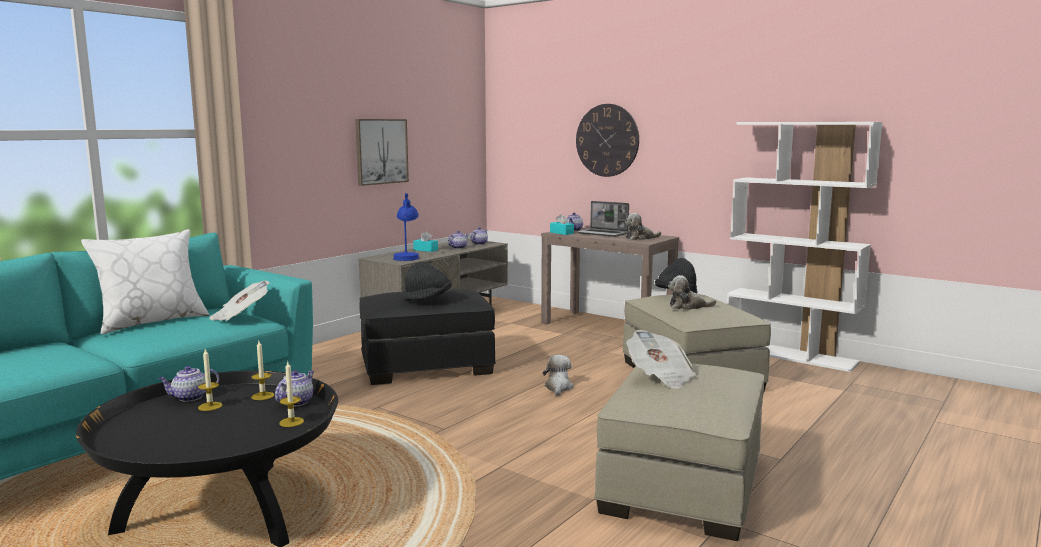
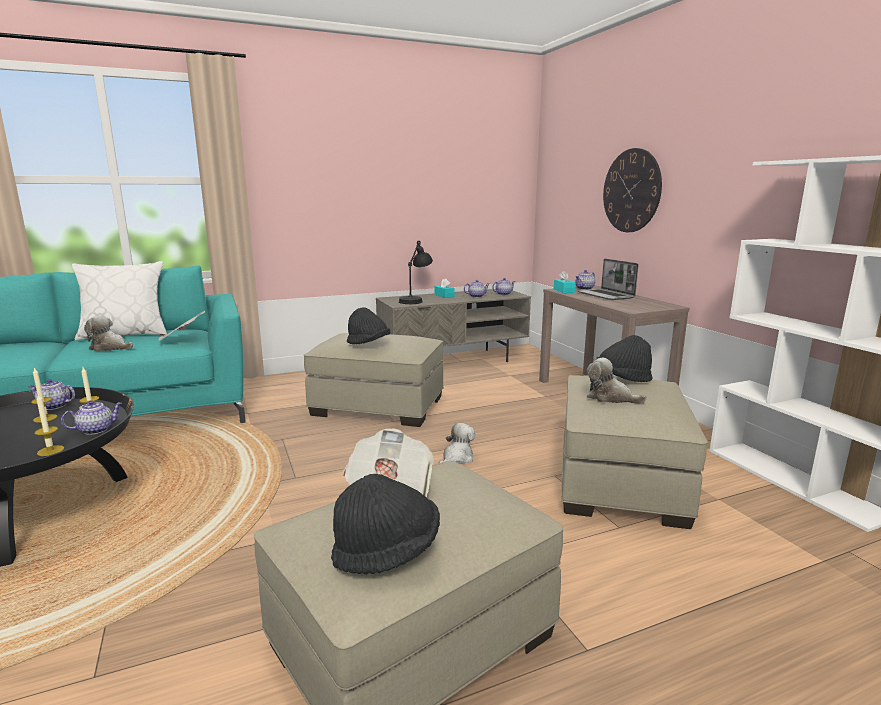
camera: 30 degrees right, 5 degrees up
picture [355,119,409,186] -> none
black ottoman [359,289,496,385] -> beige ottoman [304,333,444,427]
blue table lamp [393,193,419,261] -> black table lamp [399,241,433,304]
plush toy [625,213,661,240] -> plush toy moved to [84,315,133,351]
none -> black hat [331,474,440,574]

